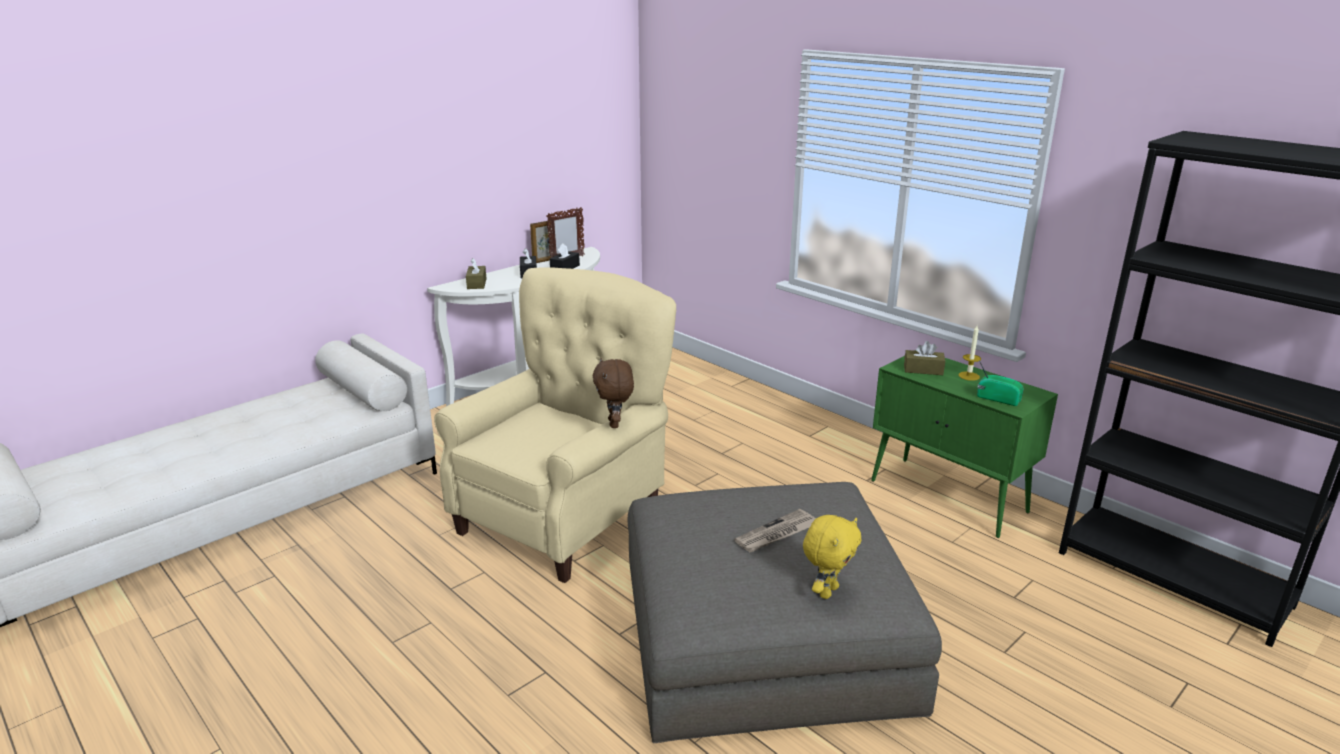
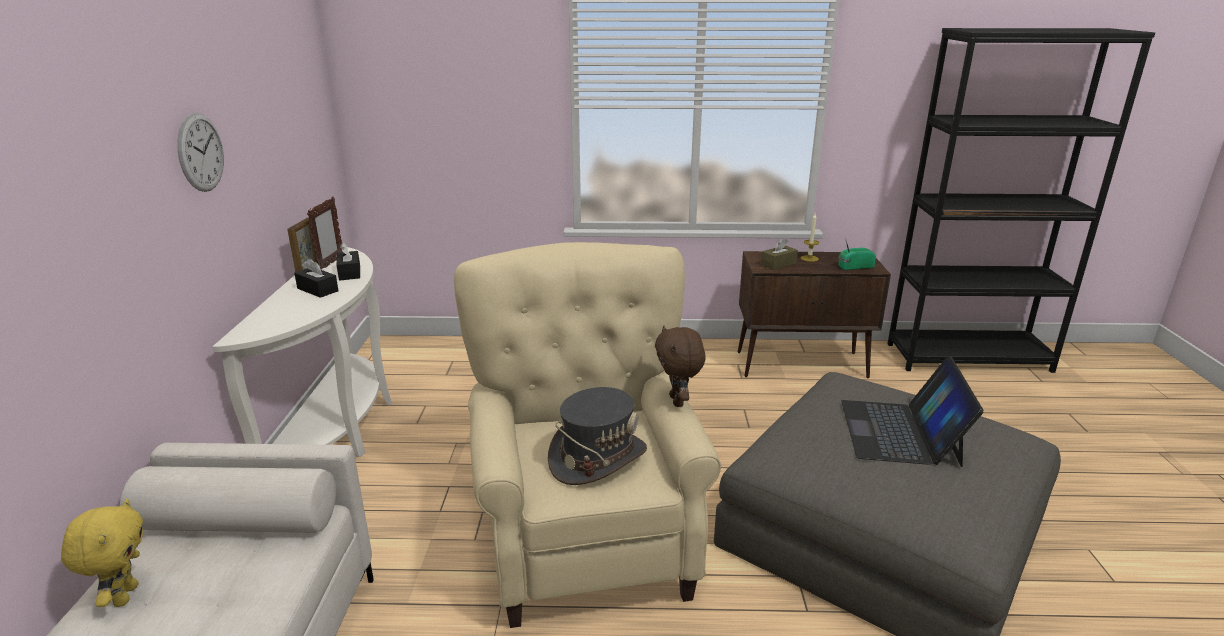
camera: 45 degrees left, 0 degrees up
brown tissue box [466,258,487,289] -> none
brown plush toy [593,358,634,428] -> brown plush toy turned 45 degrees clockwise [655,326,705,407]
newspaper [734,509,816,552] -> laptop [841,356,984,467]
yellow plush toy [803,515,862,599] -> yellow plush toy moved to [61,499,143,607]
green cabinet [871,350,1058,538] -> brown cabinet [738,251,891,379]
none -> wall clock [177,113,224,192]
none -> grey hat [548,387,647,485]

